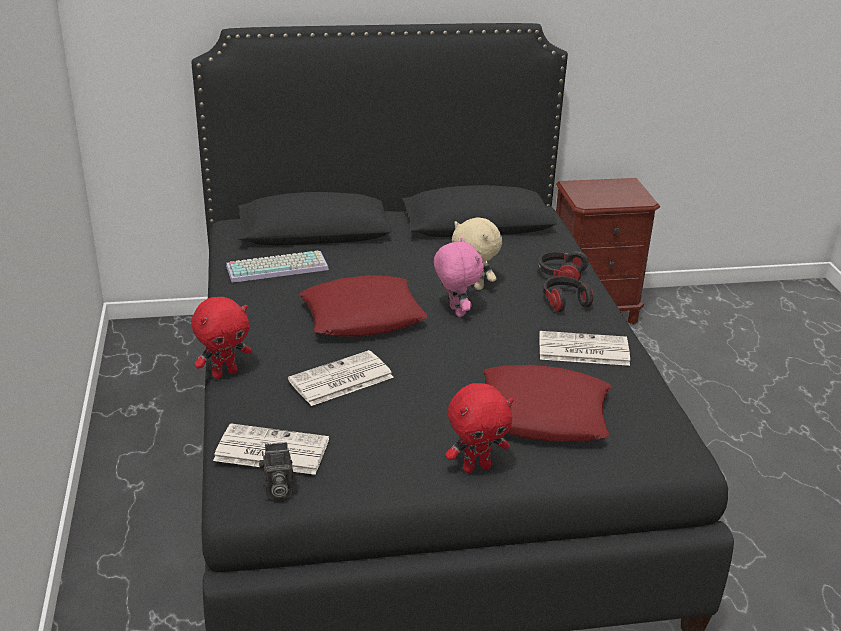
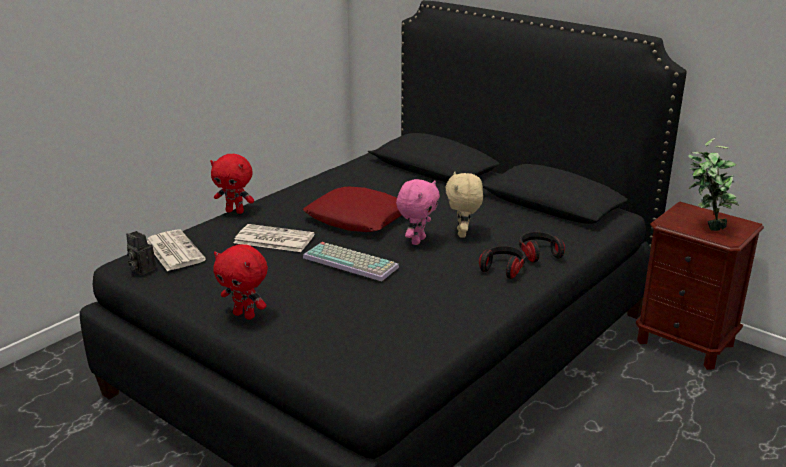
camera: 50 degrees right, 5 degrees down
keyboard [226,251,329,283] -> keyboard moved to [303,242,399,281]
red pillow [483,365,611,442] -> none
newspaper [539,331,630,366] -> none
none -> potted plant [688,138,739,231]

